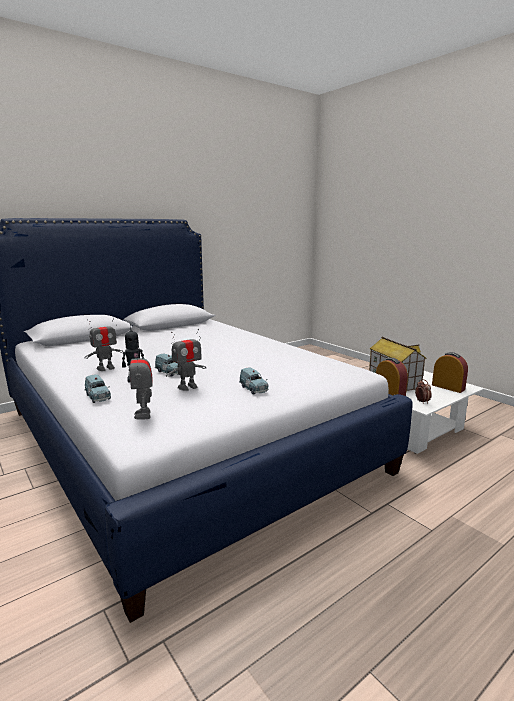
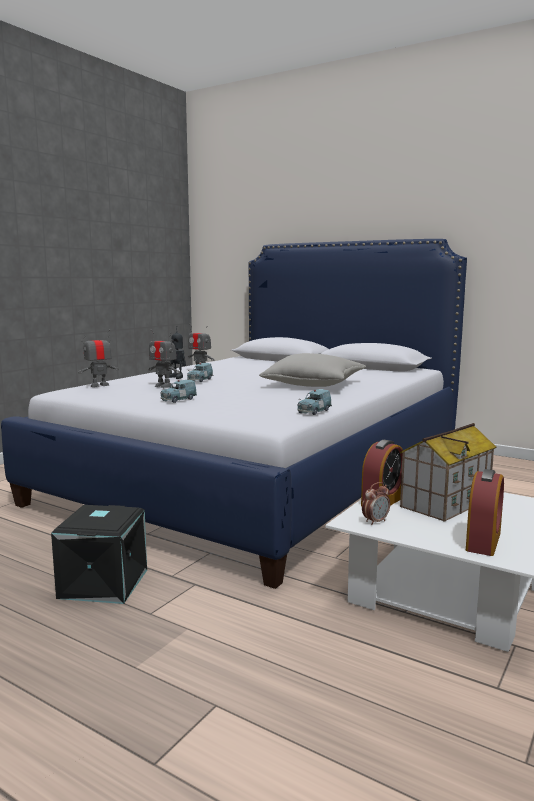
camera: 70 degrees right, 5 degrees down
blue toy car [85,374,111,403] -> blue toy car moved to [297,389,332,415]
none -> black storage box [51,505,147,604]
none -> grey pillow [259,353,366,387]

